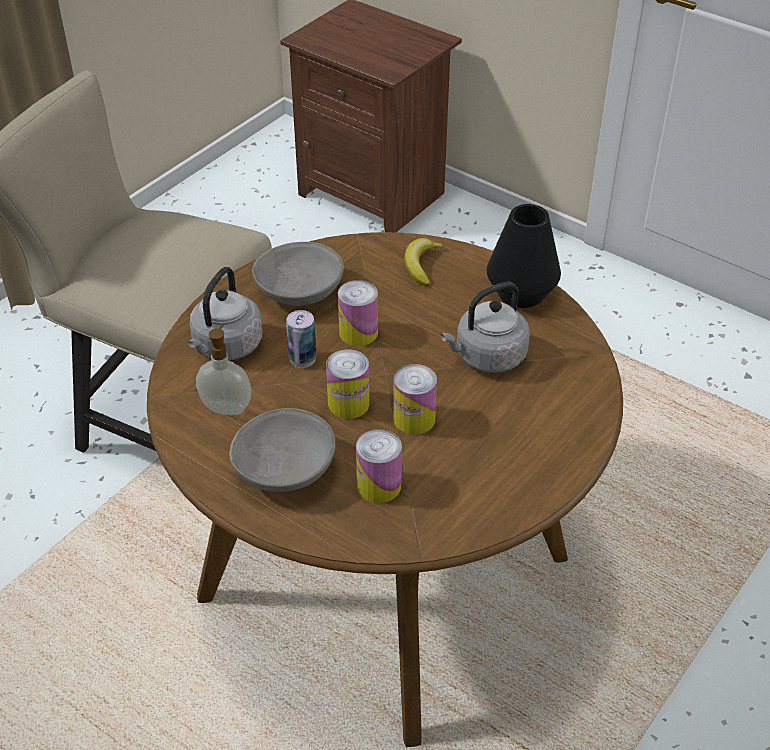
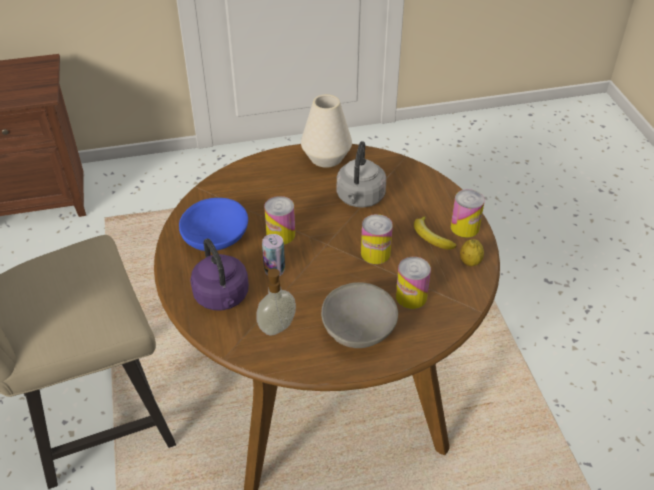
camera: 50 degrees left, 0 degrees up
grey kettle [188,267,262,360] -> purple kettle [190,238,249,310]
grey bowl [252,242,344,306] -> blue bowl [179,198,248,251]
can [326,349,369,419] -> can moved to [451,189,485,238]
banana [404,238,446,287] -> banana moved to [414,216,457,250]
black vase [487,204,561,308] -> white vase [301,94,352,168]
none -> lemon [460,239,484,266]

